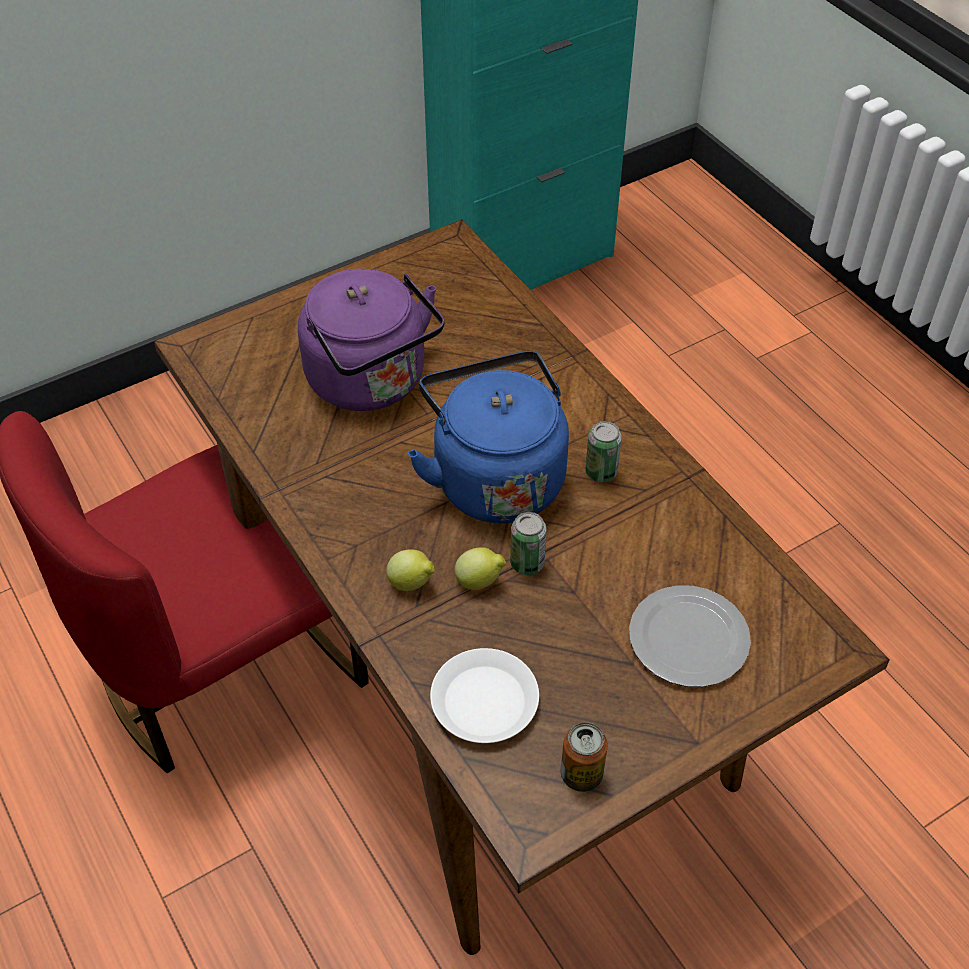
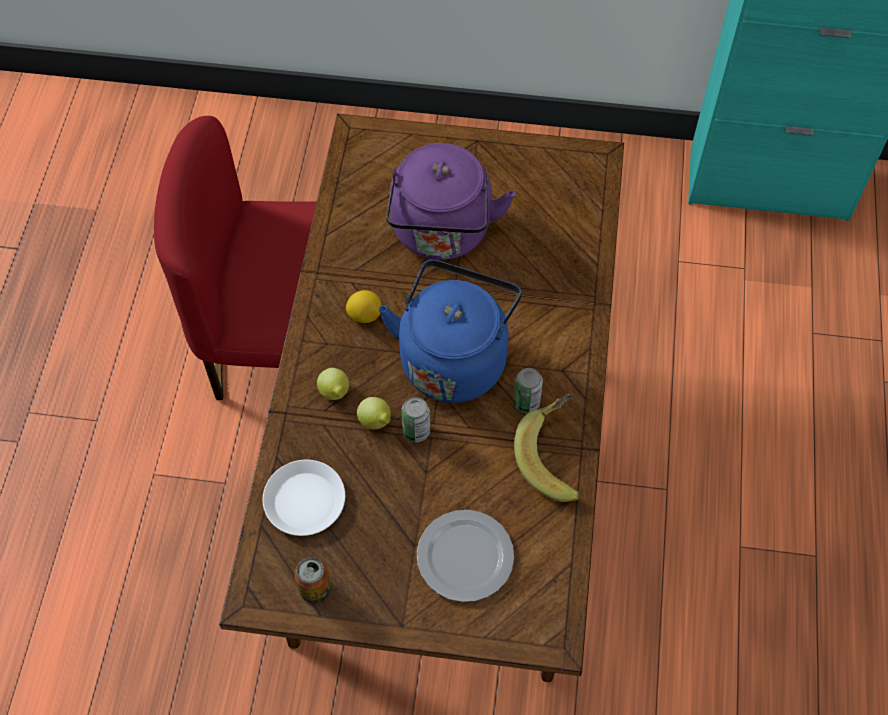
camera: 40 degrees right, 10 degrees up
none -> lemon [346,290,381,323]
none -> banana [514,393,580,502]

